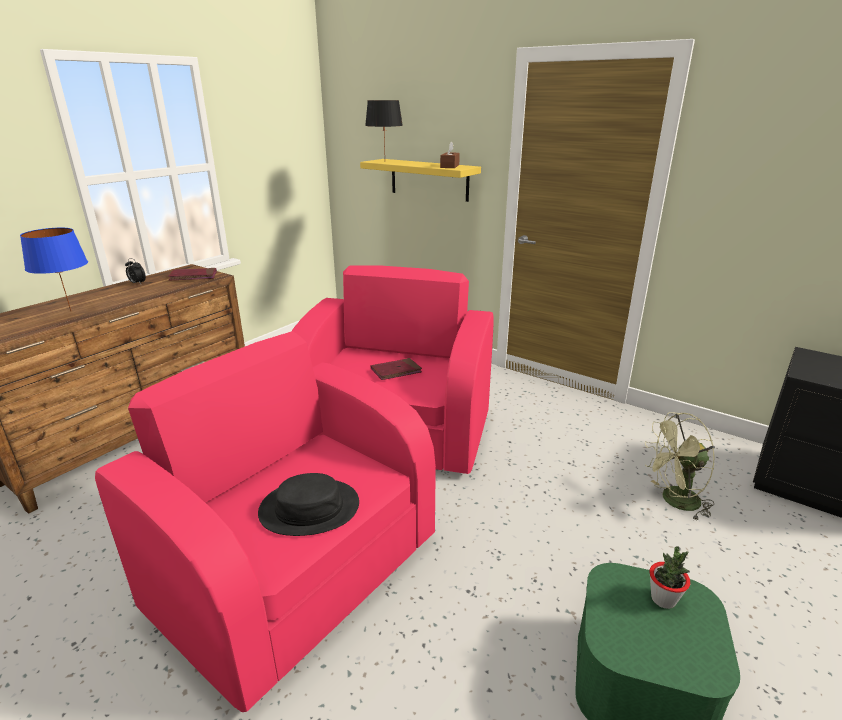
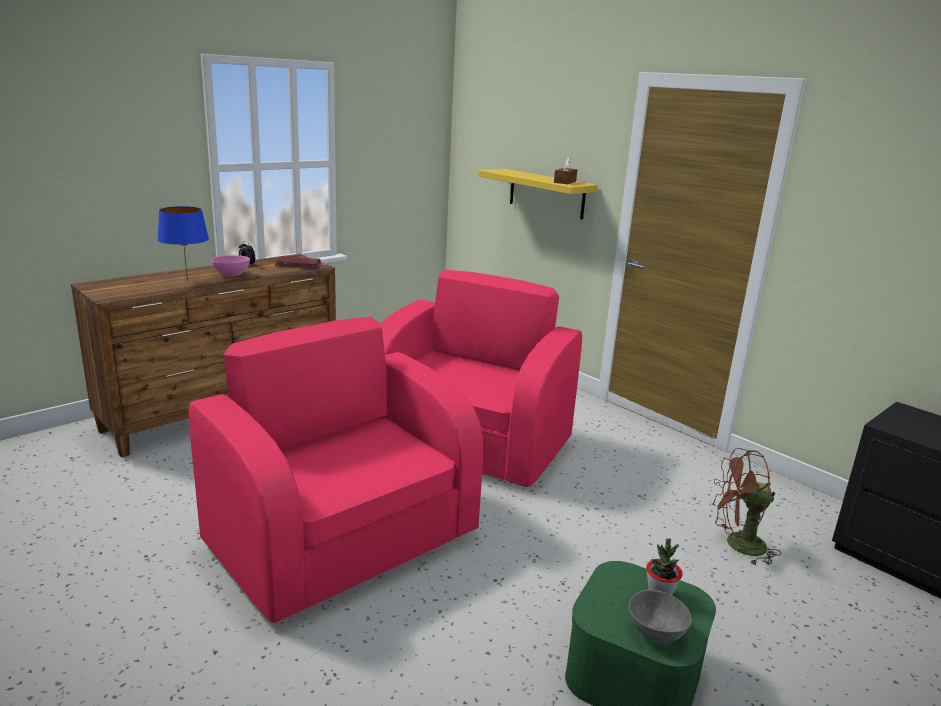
camera: 10 degrees right, 5 degrees down
black hat [258,473,359,536] -> none
black table lamp [365,100,403,151] -> none
red book [371,358,422,380] -> none
green fan [645,412,715,520] -> brown fan [712,448,781,566]
none -> pink bowl [212,255,250,276]
none -> grey bowl [628,590,692,643]

